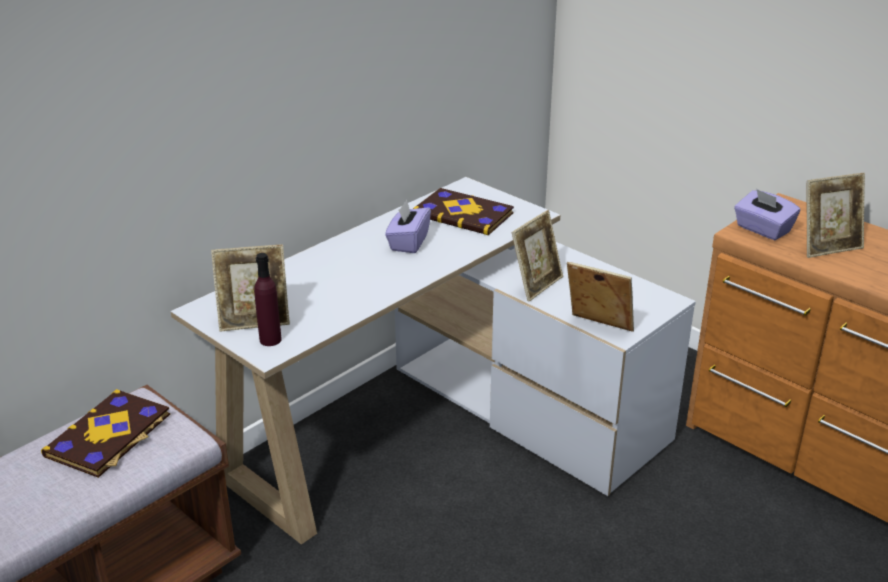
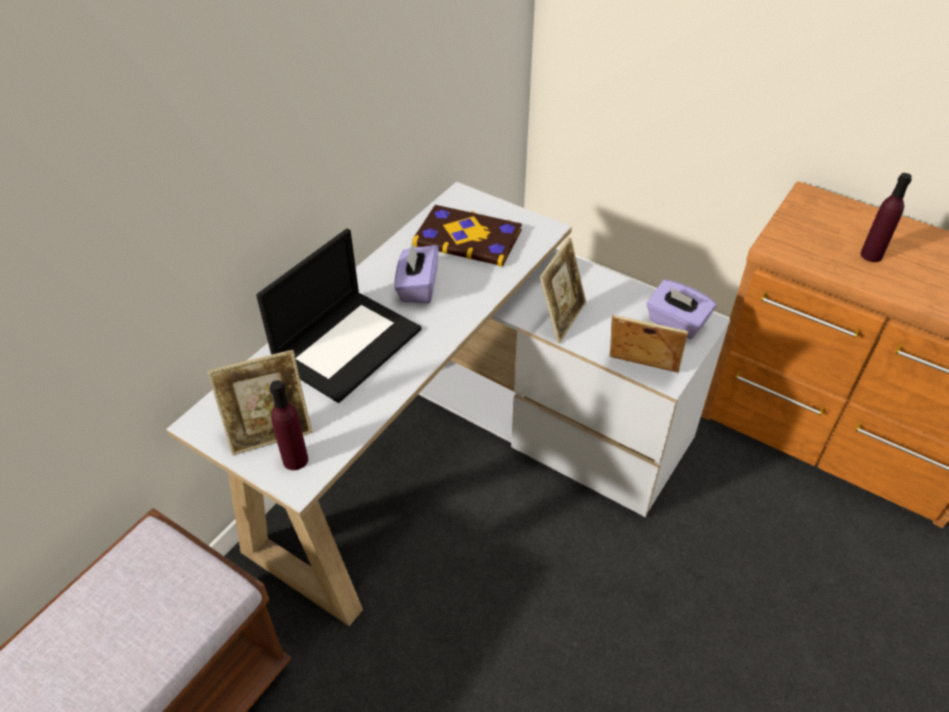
camera: 10 degrees left, 15 degrees up
book [41,389,170,478] -> none
purple tissue box [734,189,800,240] -> purple tissue box moved to [646,280,716,339]
picture frame [807,173,865,258] -> purple bottle [860,173,912,262]
none -> laptop [256,229,421,403]

